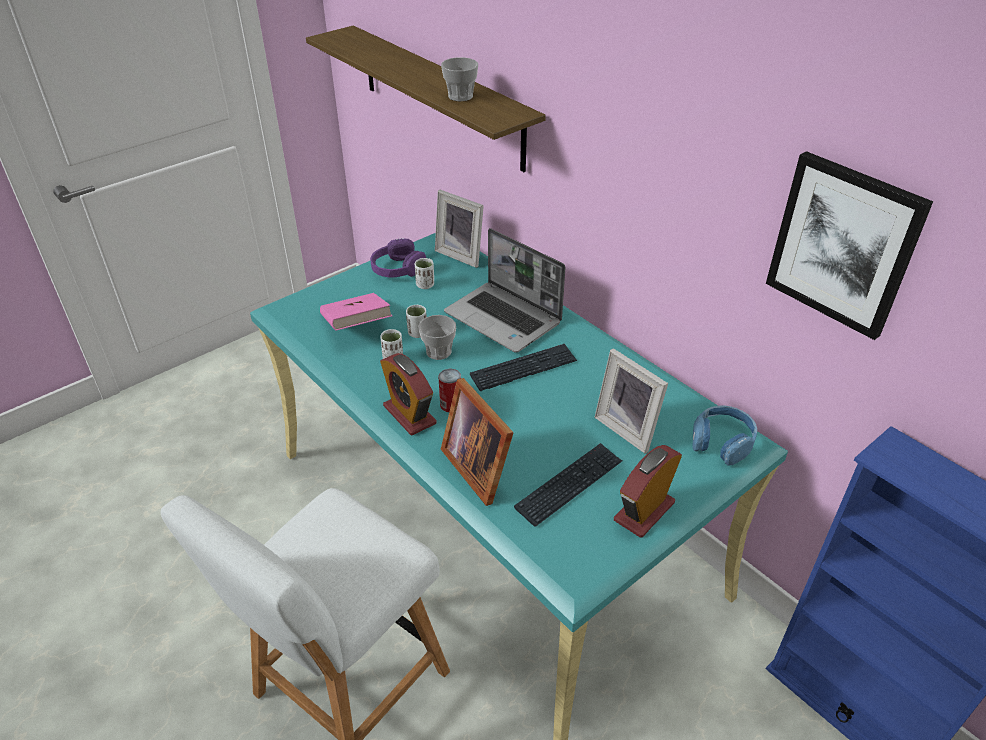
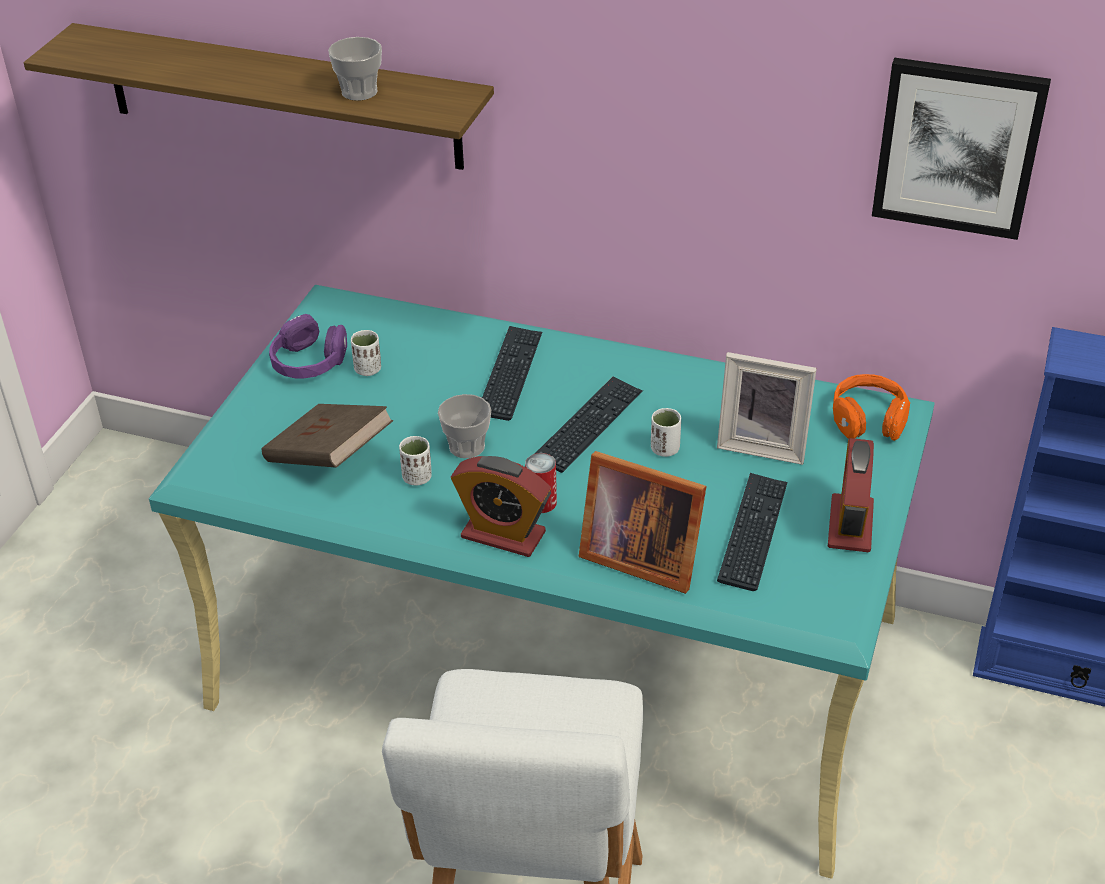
camera: 30 degrees left, 0 degrees up
pink book [320,293,392,331] -> brown book [262,404,393,468]
white cup [406,305,427,338] -> white cup moved to [651,408,681,457]
picture frame [435,190,484,268] -> none
laptop [444,228,566,353] -> keyboard [482,326,542,421]
blue headphones [692,405,757,465] -> orange headphones [833,374,910,441]

